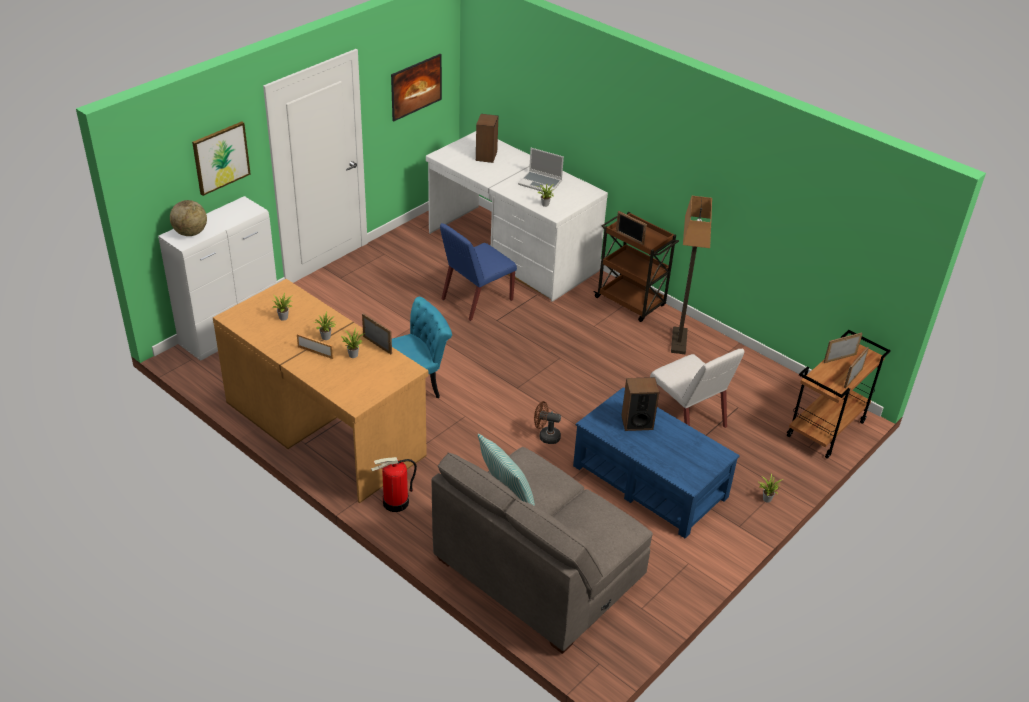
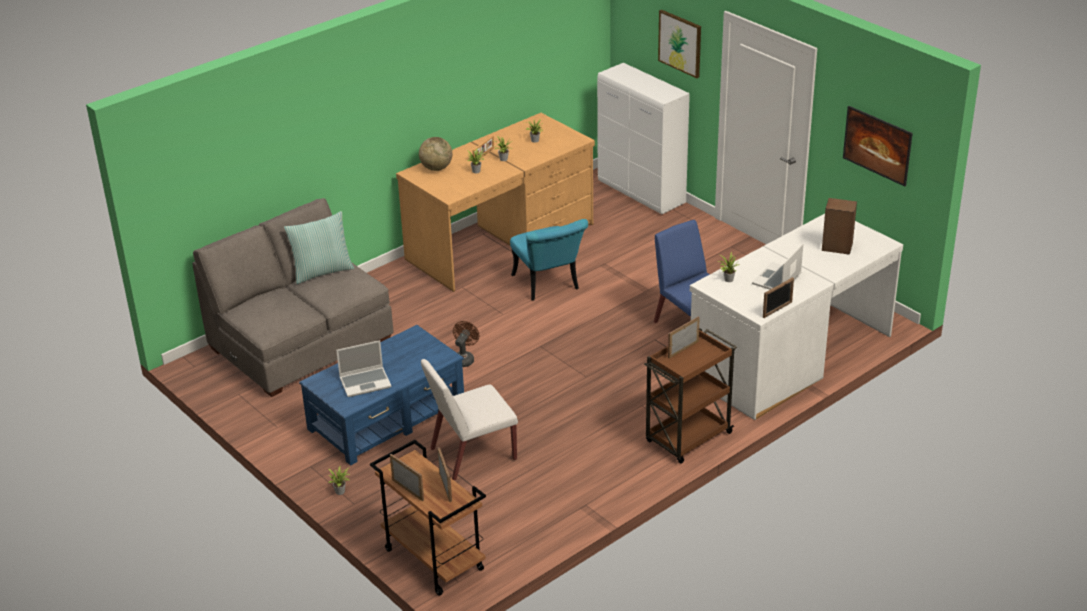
camera: 100 degrees right, 5 degrees down
globe [170,200,207,236] -> globe moved to [419,137,452,171]
picture frame [362,313,392,354] -> picture frame moved to [763,277,794,318]
fire extinguisher [371,457,417,512] -> none
speaker [621,377,659,431] -> none
floor lamp [671,196,712,354] -> none
none -> laptop [336,340,391,397]

